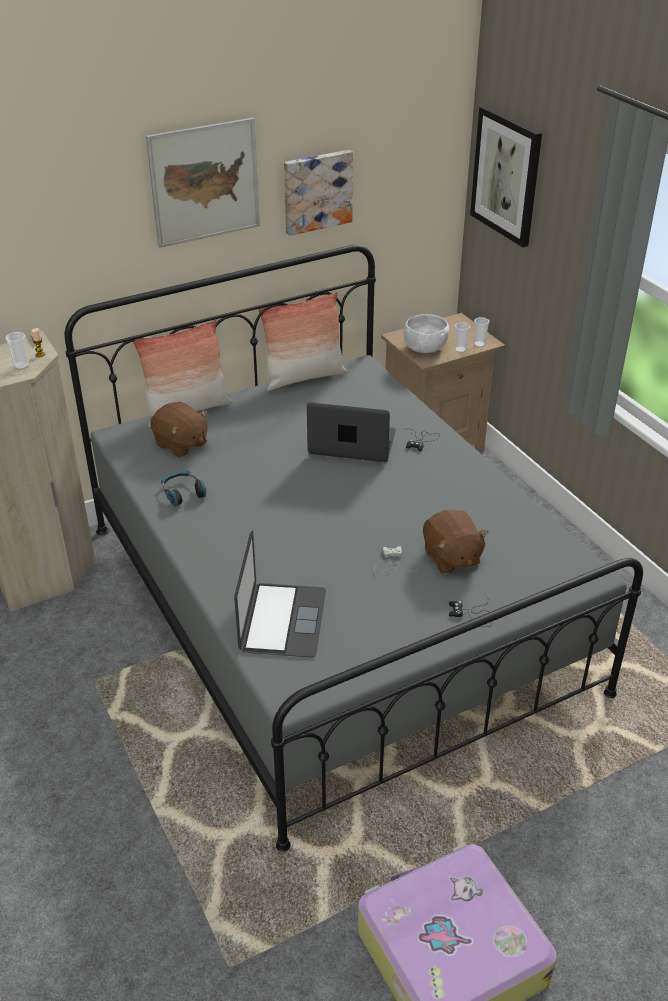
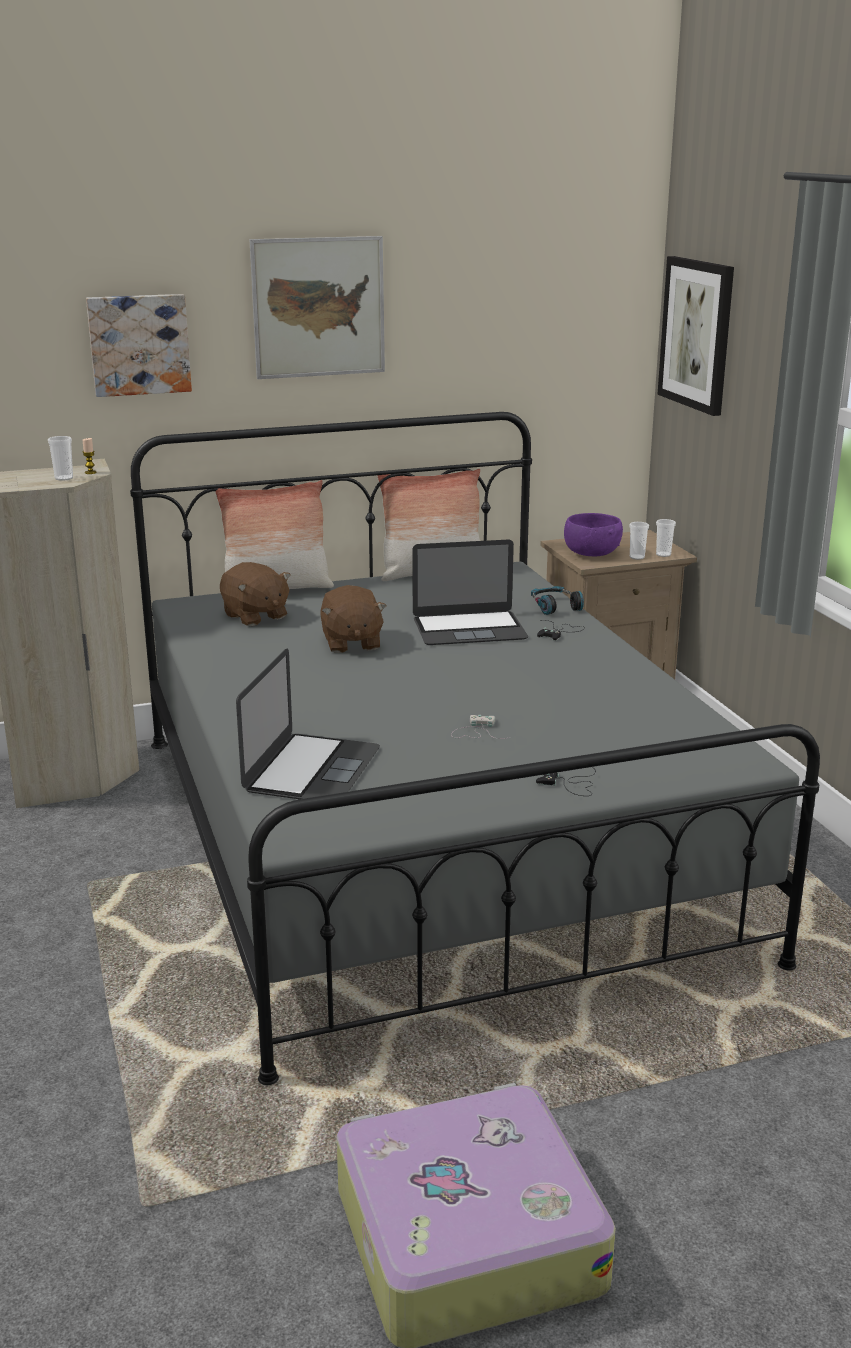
camera: 10 degrees right, 15 degrees down
headphones [161,470,206,507] -> headphones moved to [531,586,584,615]
picture [284,150,353,236] -> picture moved to [86,294,192,397]
laptop [307,403,396,462] -> laptop turned 150 degrees clockwise [412,540,528,645]
white bowl [404,314,449,353] -> purple bowl [564,513,623,556]
brown plush toy [423,509,489,574] -> brown plush toy moved to [320,585,386,653]

